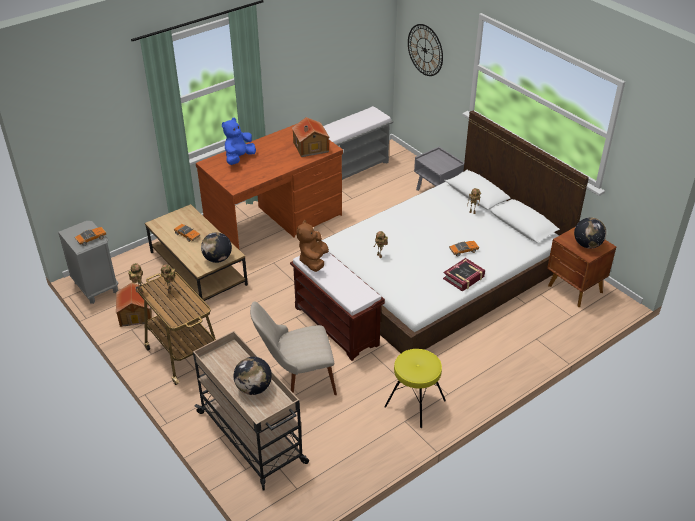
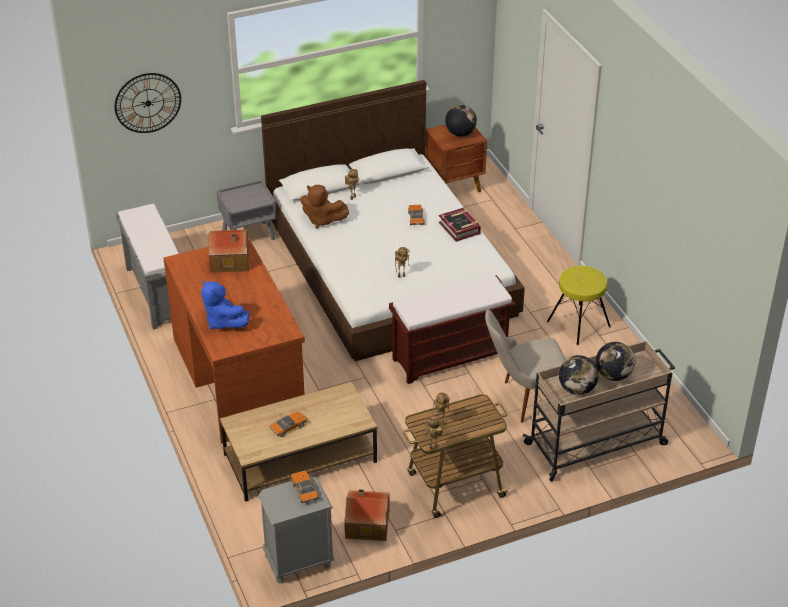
camera: 75 degrees left, 0 degrees up
globe [201,232,232,263] -> globe moved to [559,355,599,395]
beige chair [250,302,337,395] -> beige chair turned 75 degrees clockwise [485,310,566,422]
brown plush toy [296,220,329,272] -> brown plush toy moved to [300,185,349,228]

